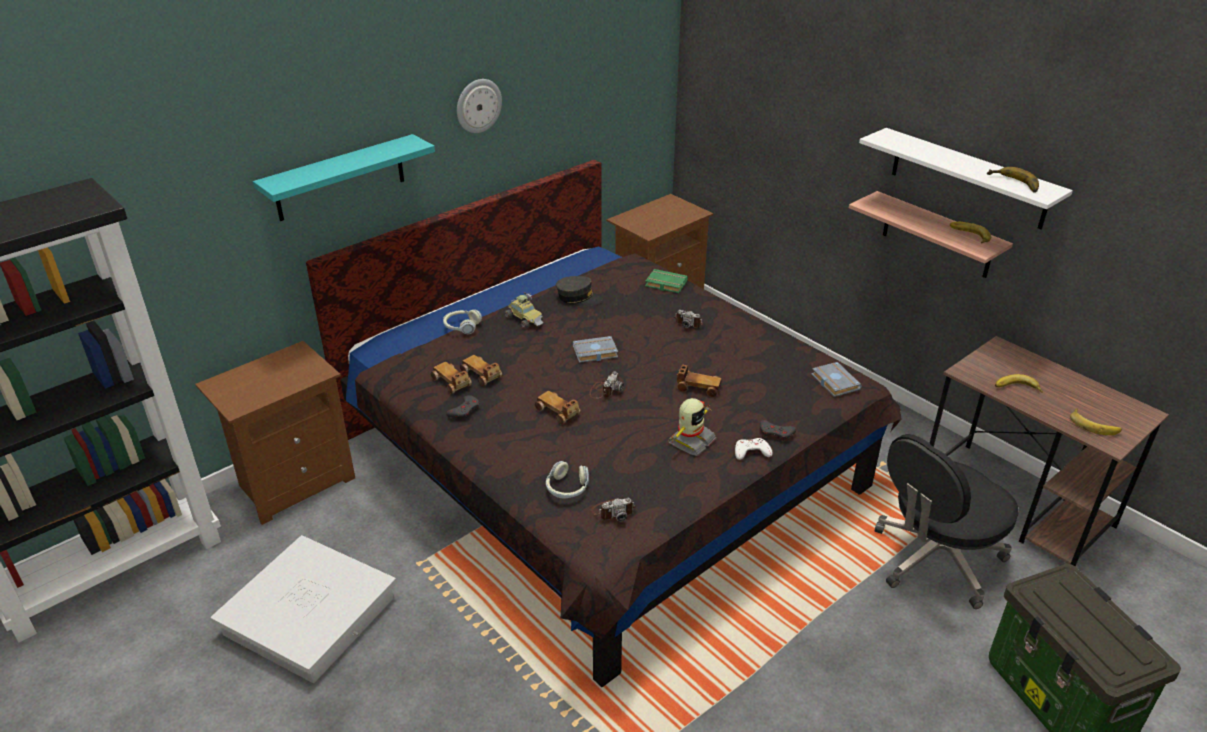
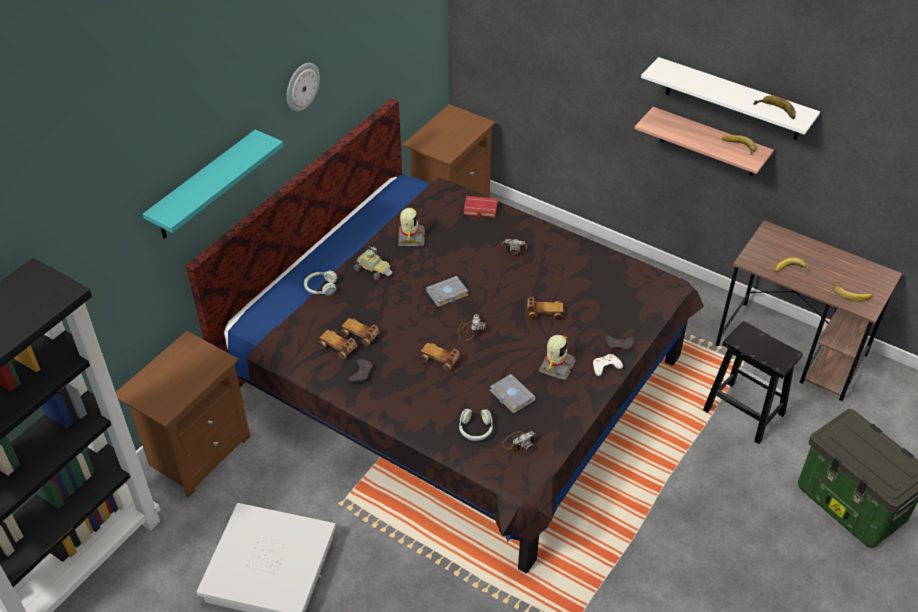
camera: 15 degrees left, 10 degrees up
grey cap [556,276,603,306] -> toy robot [398,208,425,246]
green book [645,269,688,293] -> red book [463,196,498,218]
grey book [811,362,862,397] -> grey book moved to [490,374,536,414]
black office chair [874,434,1019,609] -> black stool [703,321,803,444]

